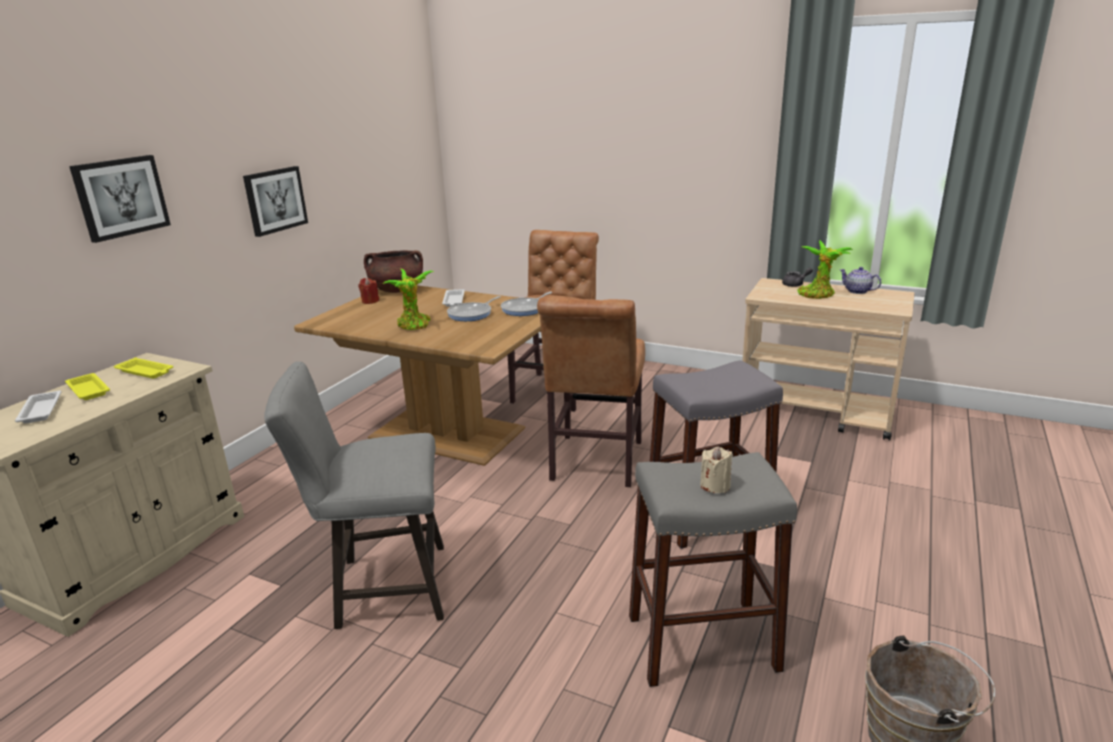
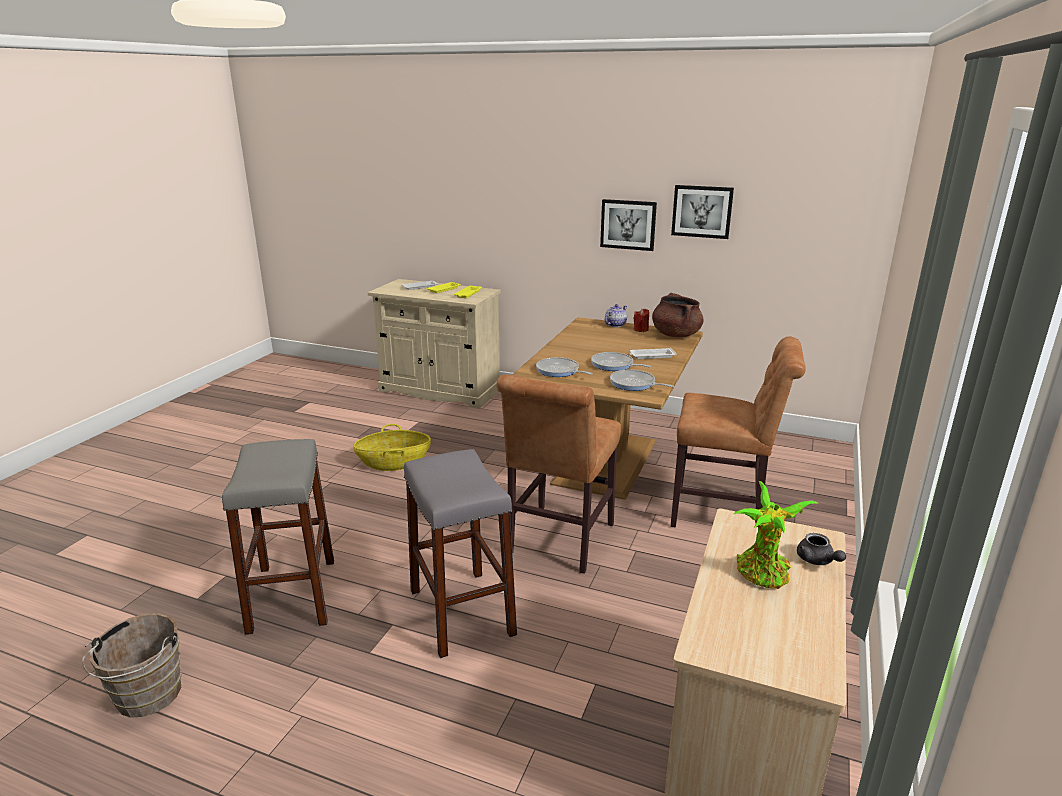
camera: 85 degrees right, 0 degrees up
picture [69,155,171,243] -> picture moved to [671,185,734,239]
grey stool [264,362,444,629] -> basket [354,424,431,471]
potted plant [383,269,434,330] -> none
brown chair [537,297,645,487] -> brown chair turned 75 degrees counterclockwise [496,374,621,574]
beige candle [700,447,733,493] -> none
teapot [840,267,881,294] -> teapot moved to [605,304,627,327]
none -> frying pan [536,357,593,377]

